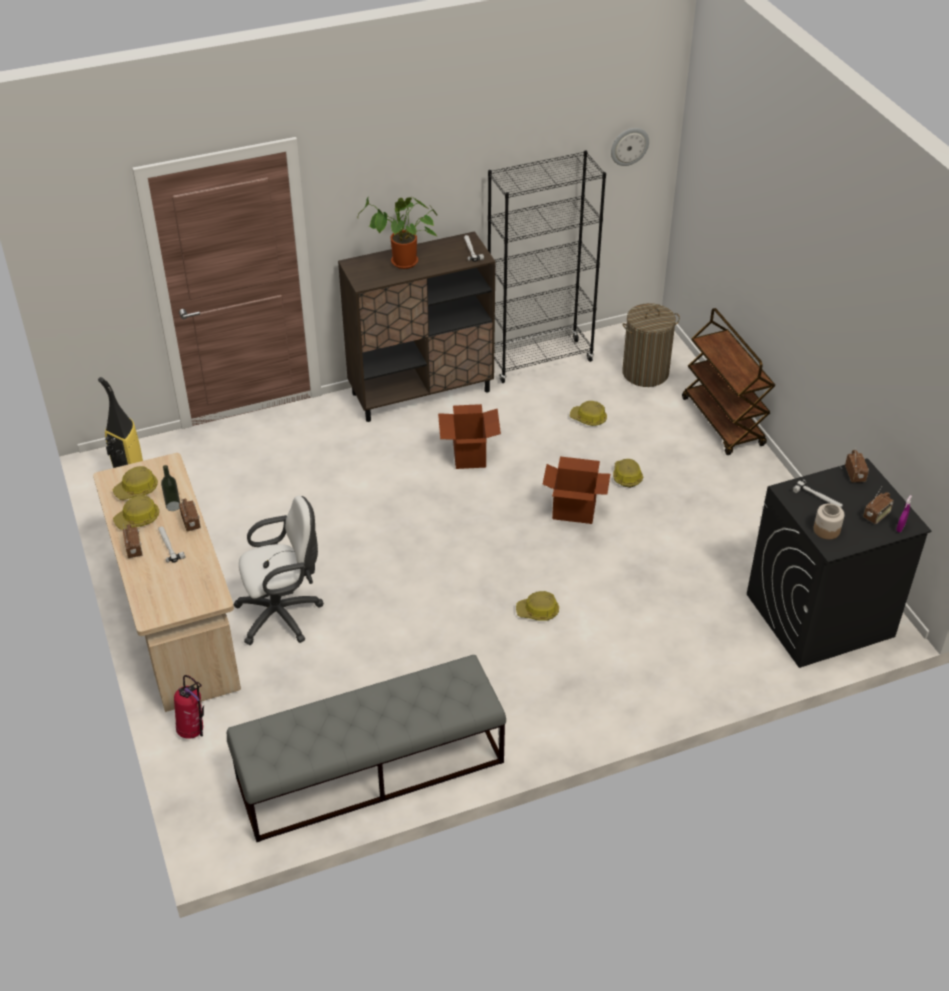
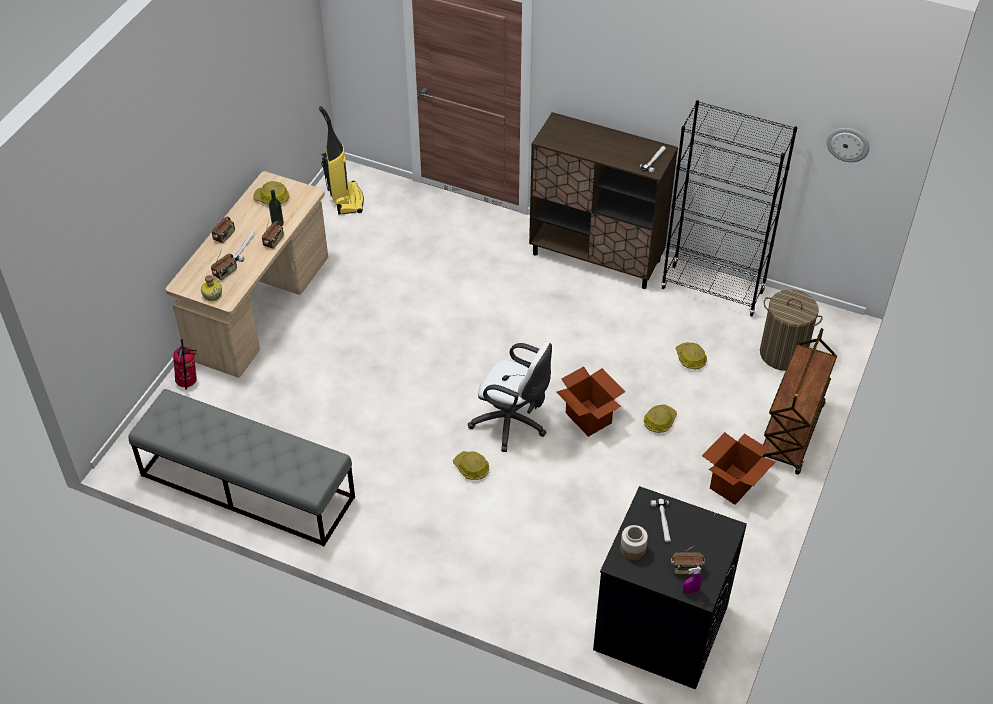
camera: 45 degrees right, 5 degrees up
hard hat [113,495,159,530] -> none
white office chair [234,496,324,645] -> white office chair moved to [468,341,552,452]
potted plant [357,197,438,269] -> none
cardboard box [438,404,501,469] -> cardboard box moved to [702,432,775,505]
radio [845,447,869,483] -> radio moved to [211,250,237,280]
none -> bottle [201,275,222,301]

